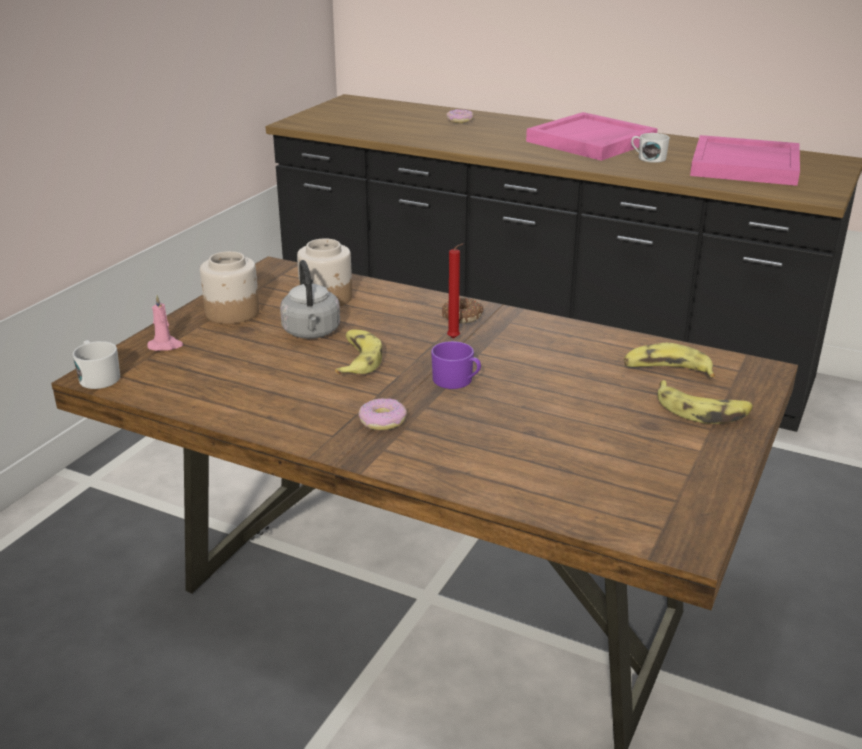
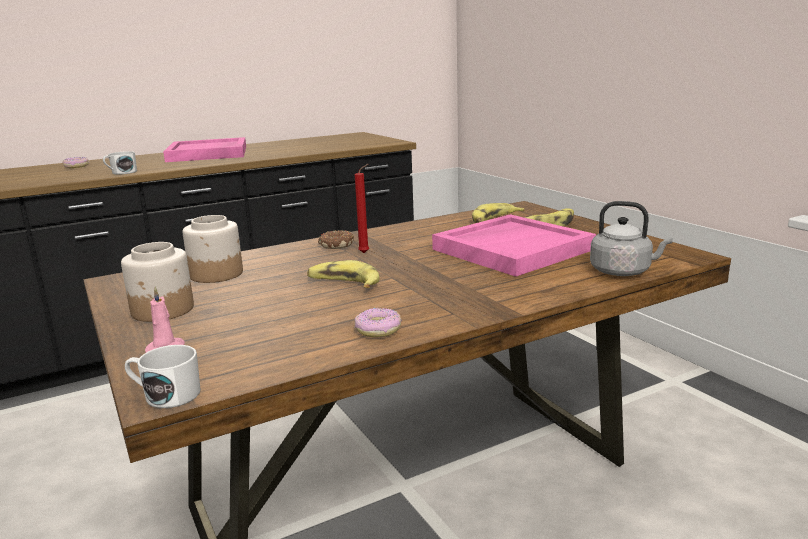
camera: 55 degrees left, 10 degrees down
grey kettle [280,260,340,339] -> grey kettle moved to [590,201,673,276]
donut [358,398,407,430] -> donut moved to [354,308,402,337]
purple mug [431,341,481,389] -> none
white mug [631,133,670,163] -> white mug moved to [103,151,137,175]
pink tray [690,135,800,186] -> pink tray moved to [432,214,596,277]

